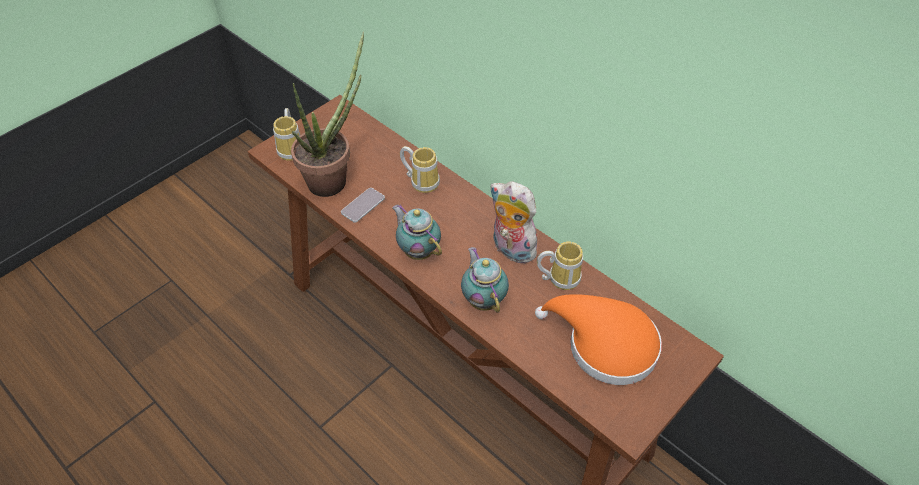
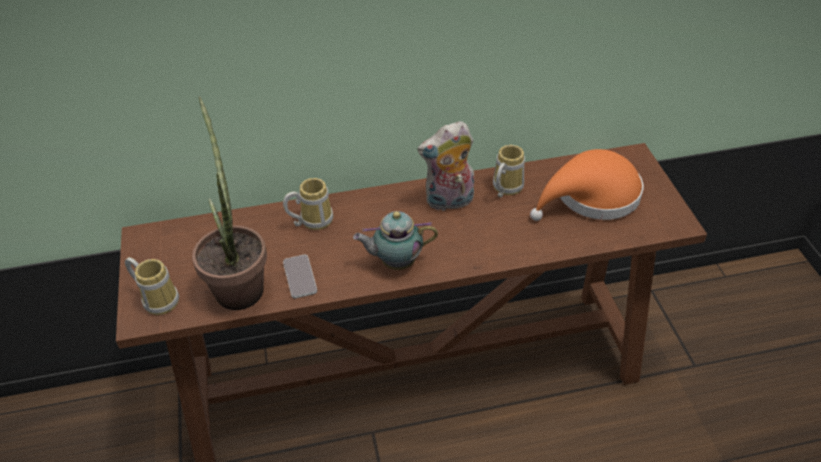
camera: 55 degrees left, 5 degrees down
teapot [461,247,509,313] -> none

